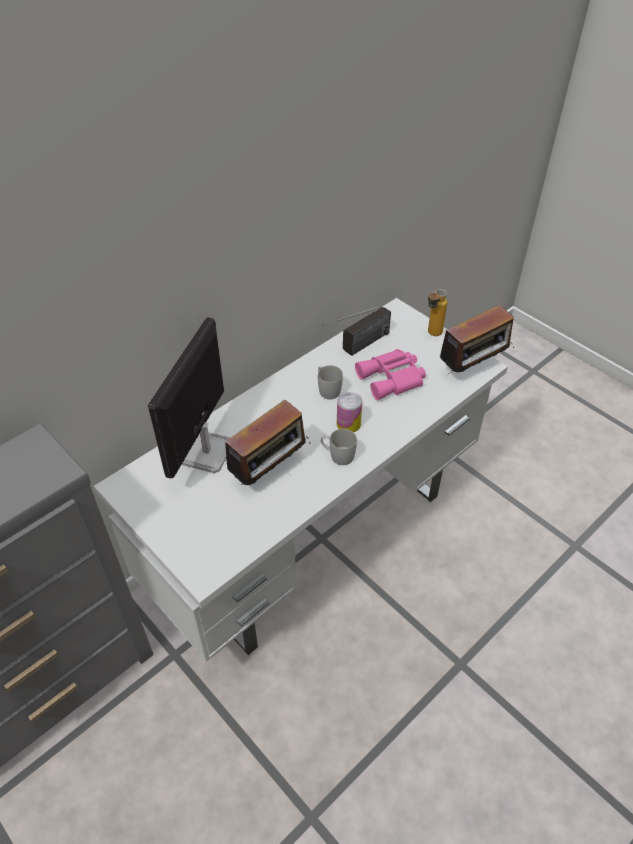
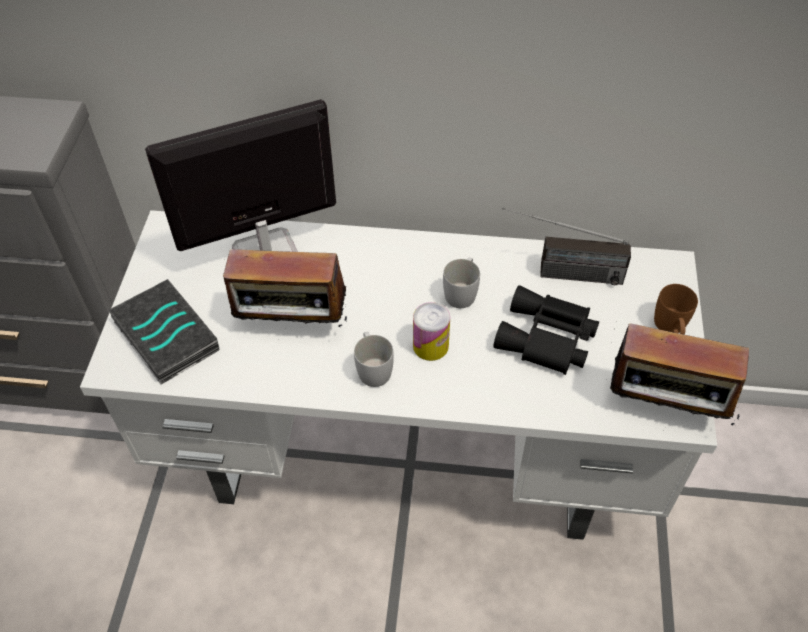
camera: 50 degrees right, 5 degrees up
pink binoculars [355,349,426,400] -> black binoculars [493,285,599,375]
bottle [428,289,447,336] -> brown mug [654,284,698,335]
none -> book [108,279,220,385]

